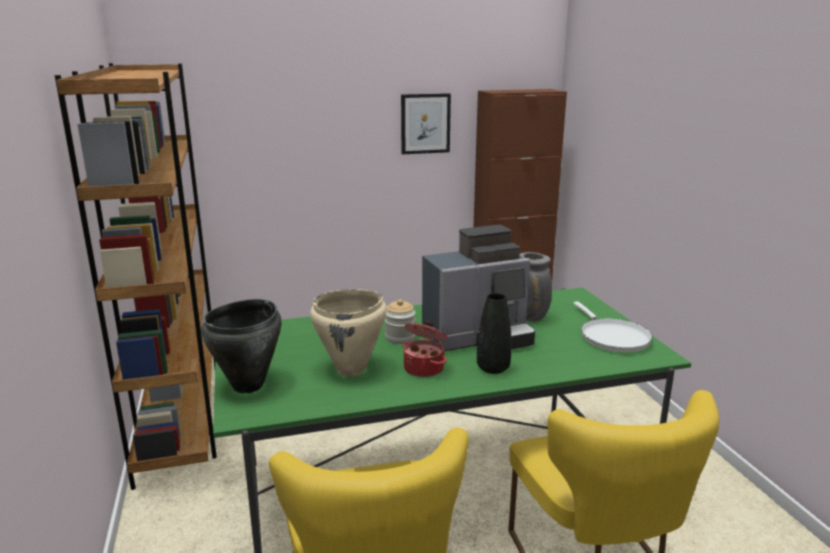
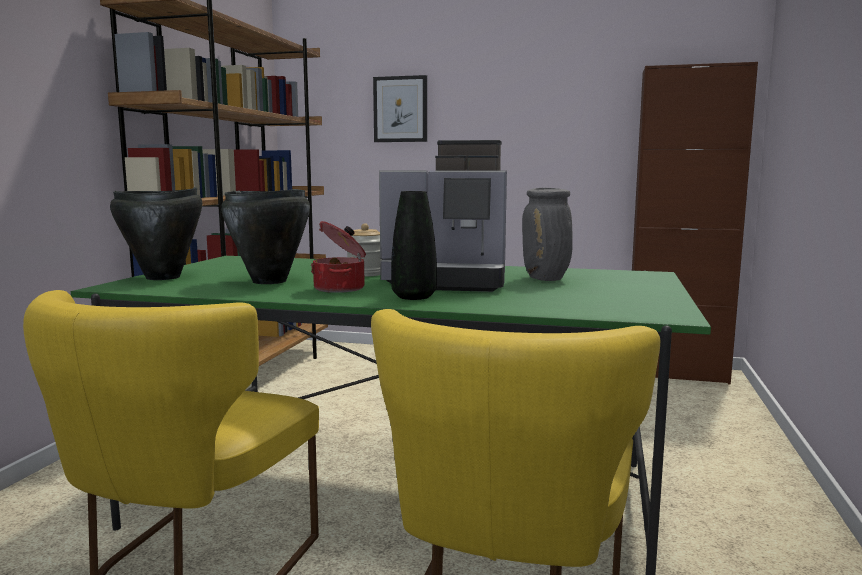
camera: 30 degrees right, 10 degrees down
beige cooking pot [310,289,387,377] -> black cooking pot [221,189,310,284]
picture [401,93,451,154] -> picture moved to [373,75,427,142]
white frying pan [574,301,653,352] -> none

